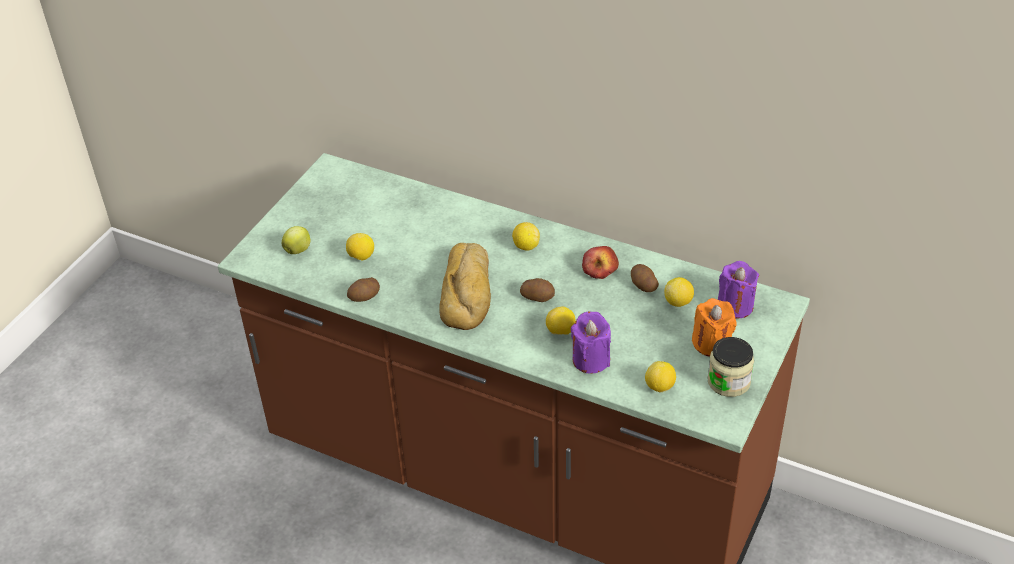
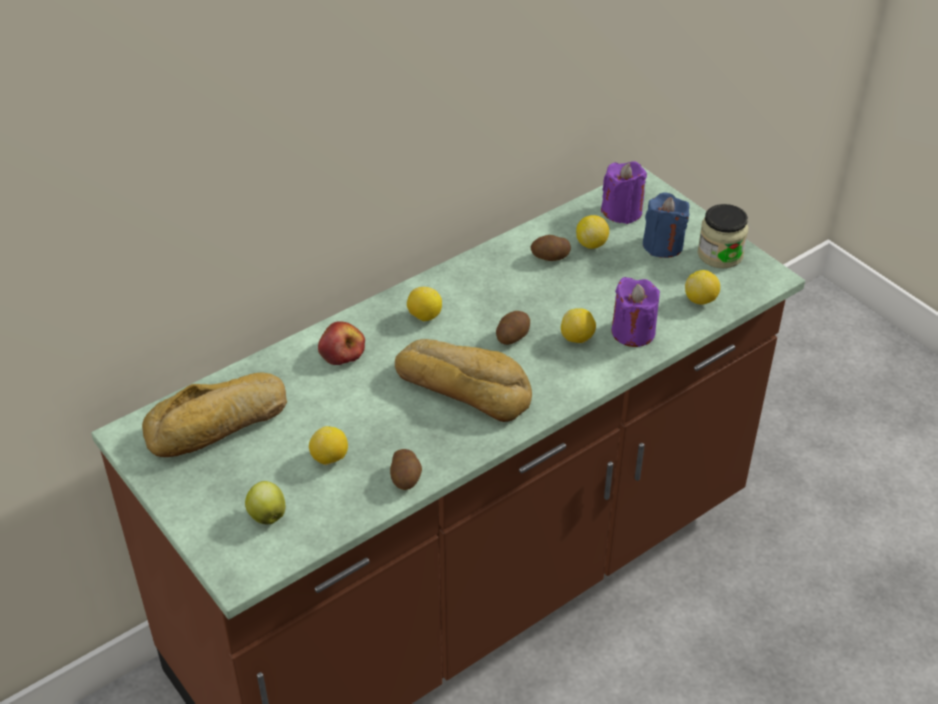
camera: 65 degrees left, 0 degrees up
apple [582,246,619,279] -> apple moved to [318,321,365,365]
orange candle [692,298,737,356] -> blue candle [643,192,690,258]
none -> bread [142,372,287,457]

